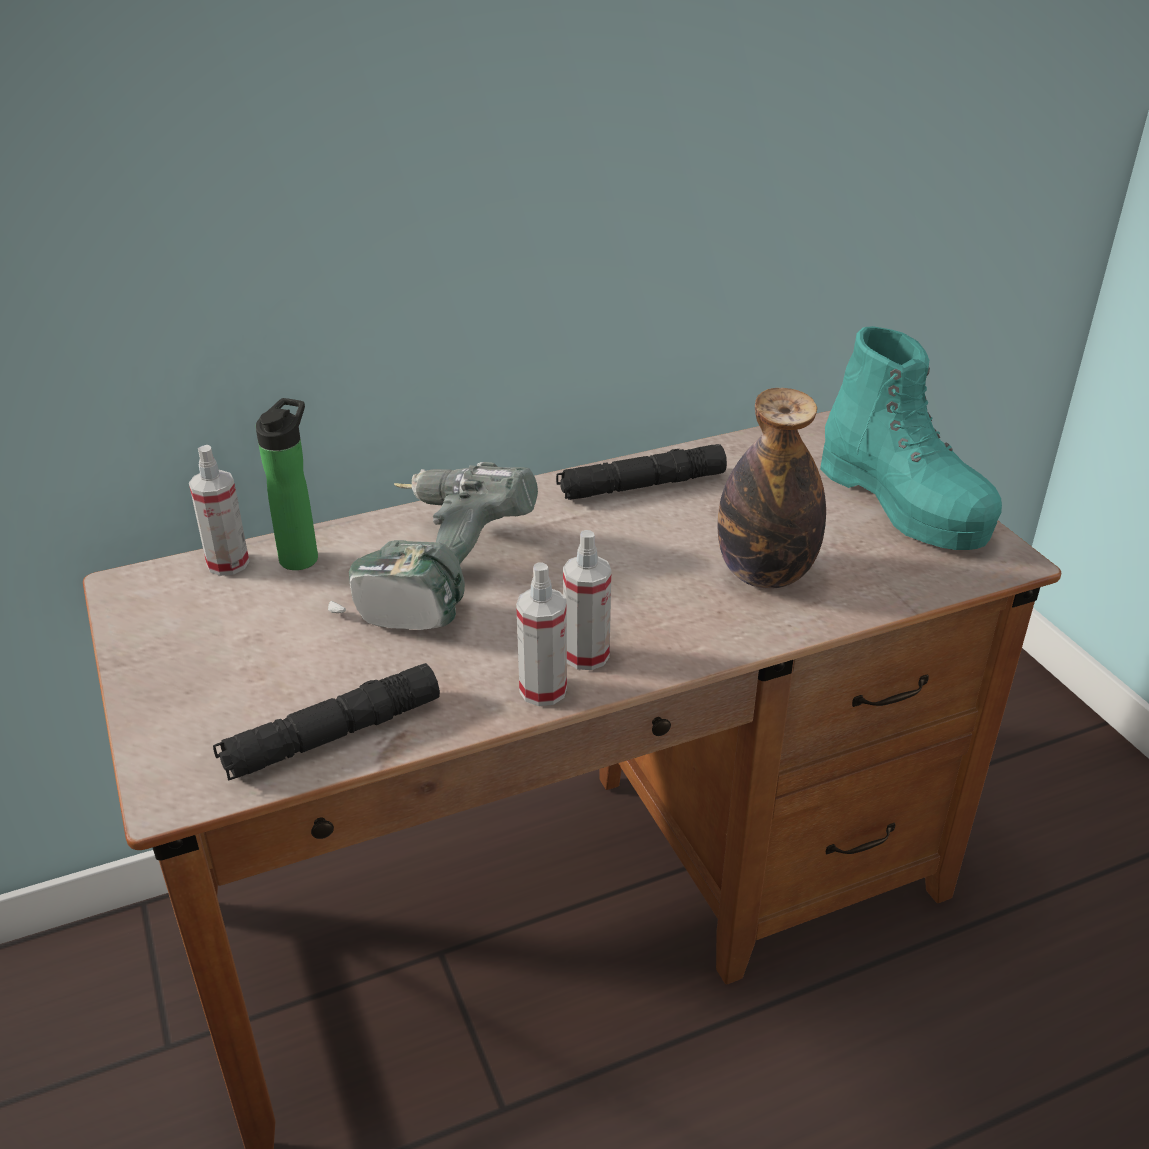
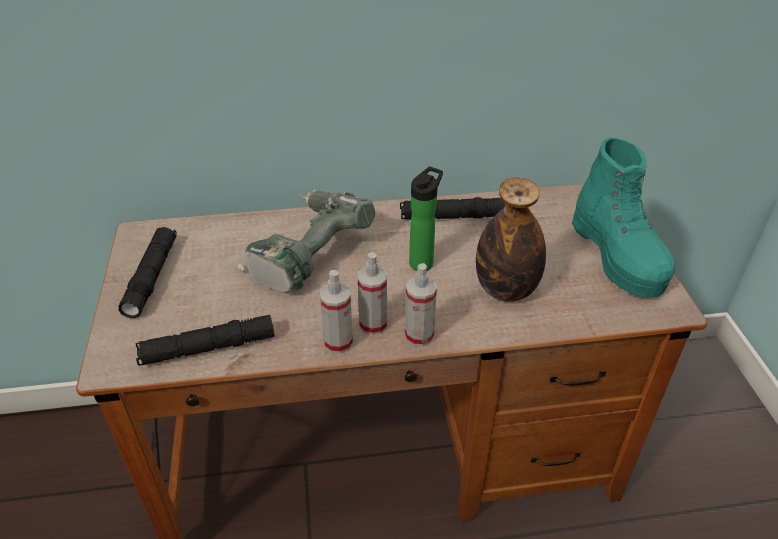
camera: 15 degrees right, 5 degrees up
spray bottle [189,445,249,576] -> spray bottle moved to [405,263,437,347]
bottle [256,398,318,570] -> bottle moved to [409,167,443,271]
none -> black flashlight [119,227,177,318]

